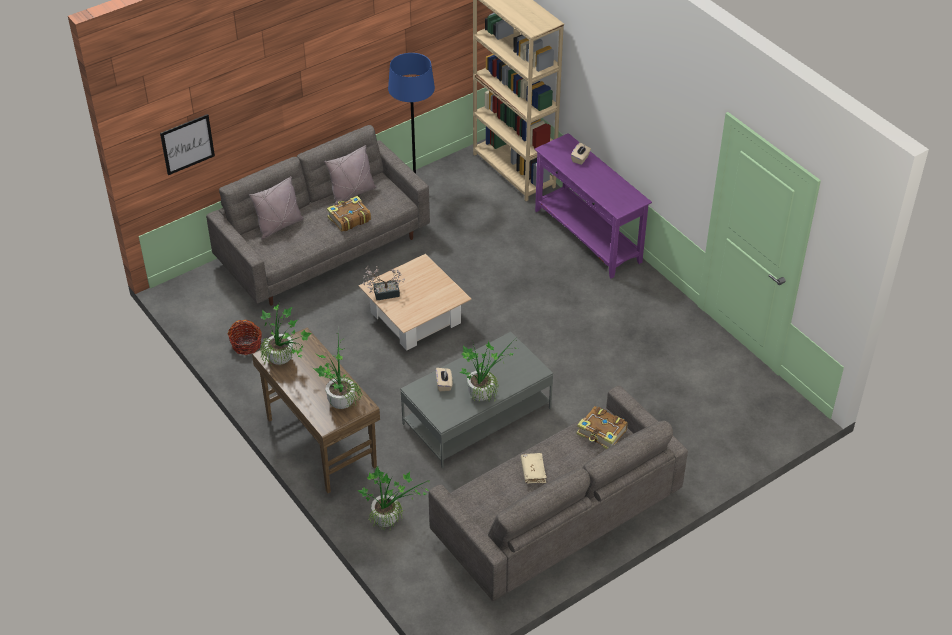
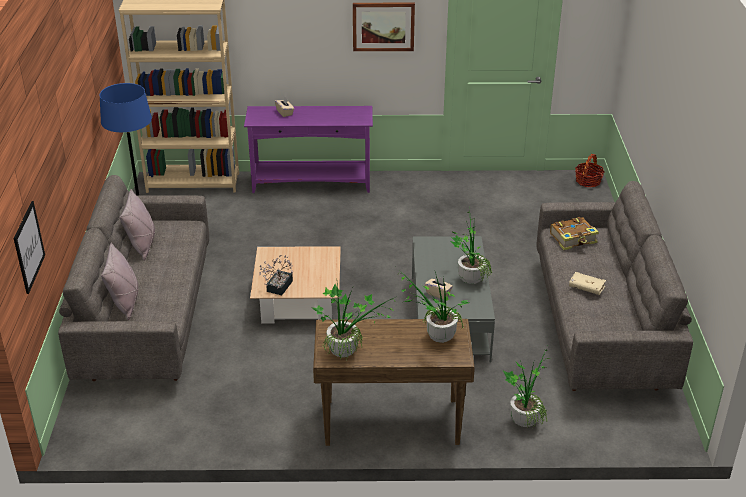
camera: 55 degrees left, 10 degrees down
basket [227,320,262,355] -> basket moved to [575,154,605,187]
book [327,196,371,232] -> none
none -> picture [353,3,415,51]

